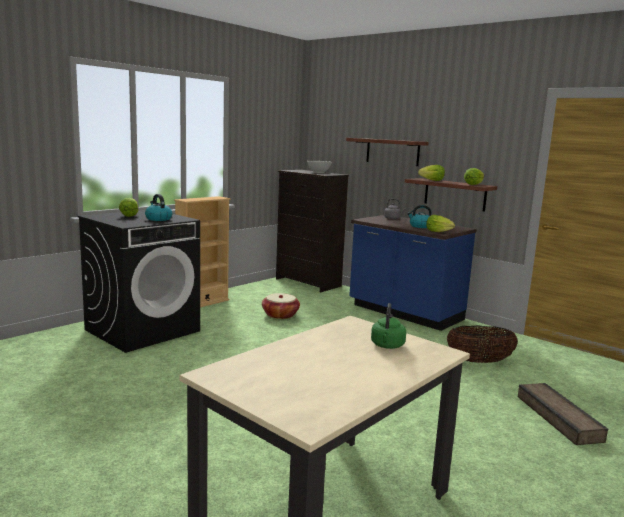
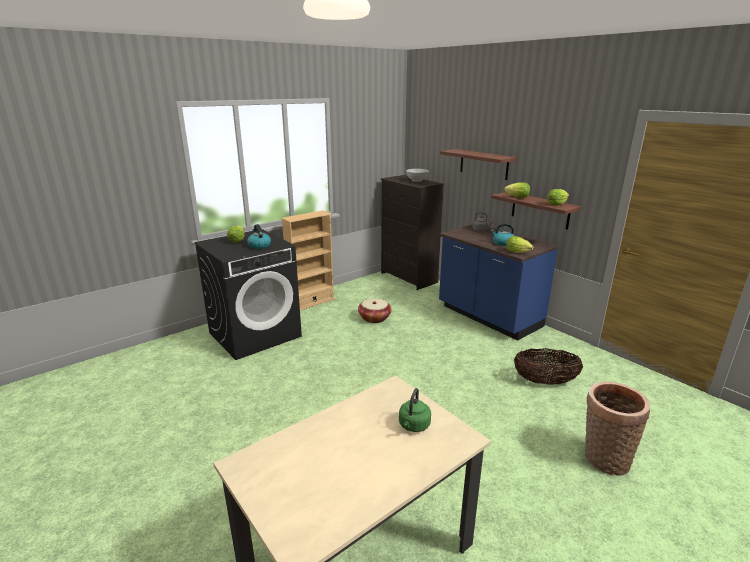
camera: 10 degrees right, 10 degrees up
crate [518,383,608,445] -> basket [585,381,650,476]

